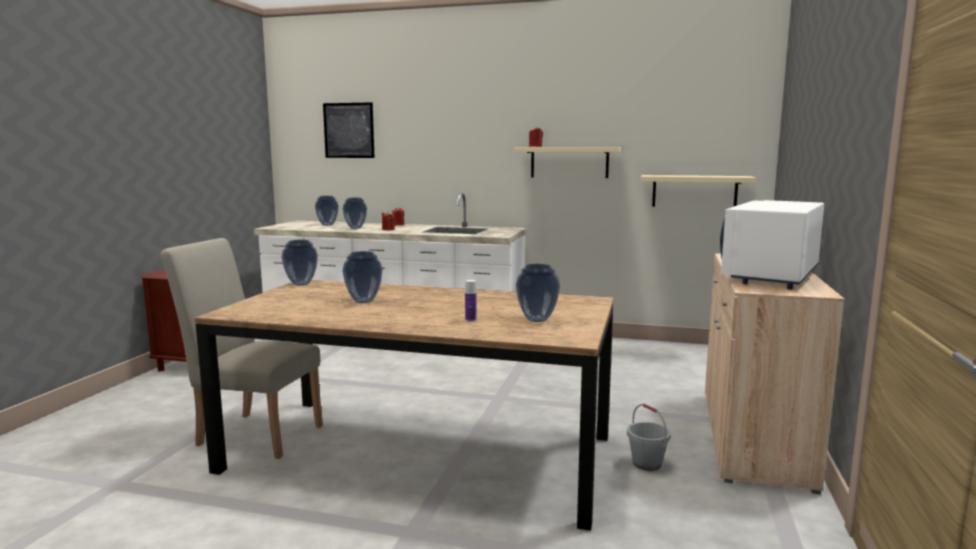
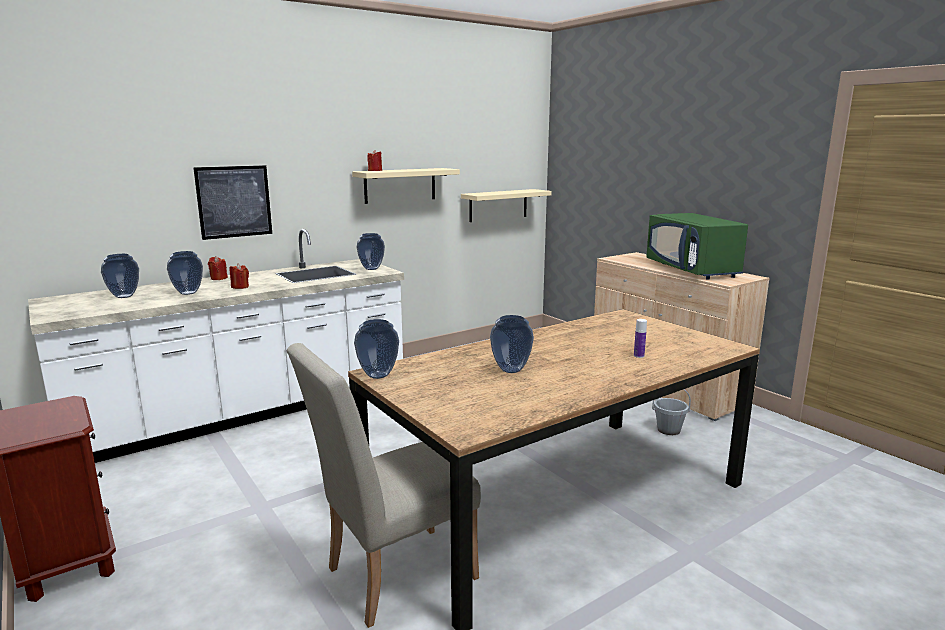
camera: 50 degrees left, 5 degrees up
picture [323,102,375,158] -> picture moved to [193,165,272,240]
vase [516,264,560,322] -> vase moved to [357,233,385,270]
white microwave [720,200,824,289] -> green microwave [646,213,748,280]

